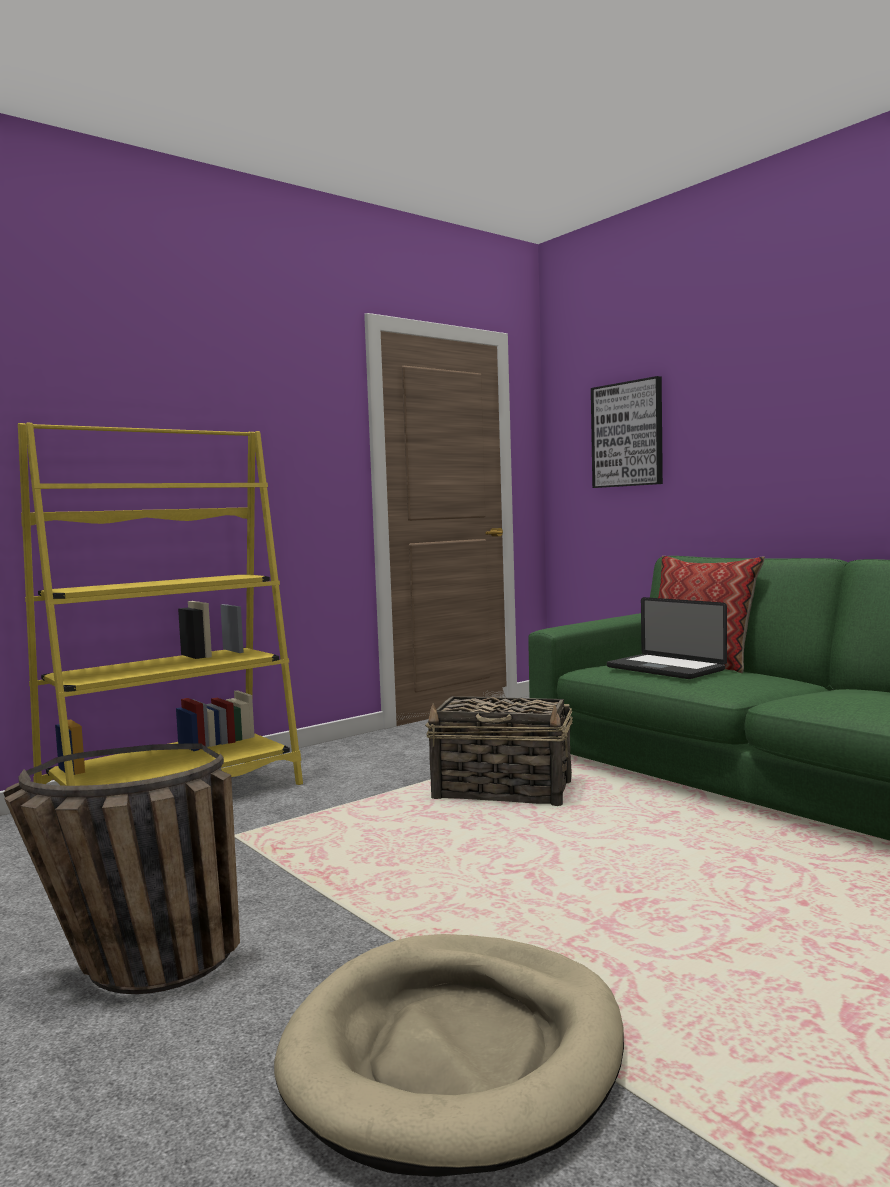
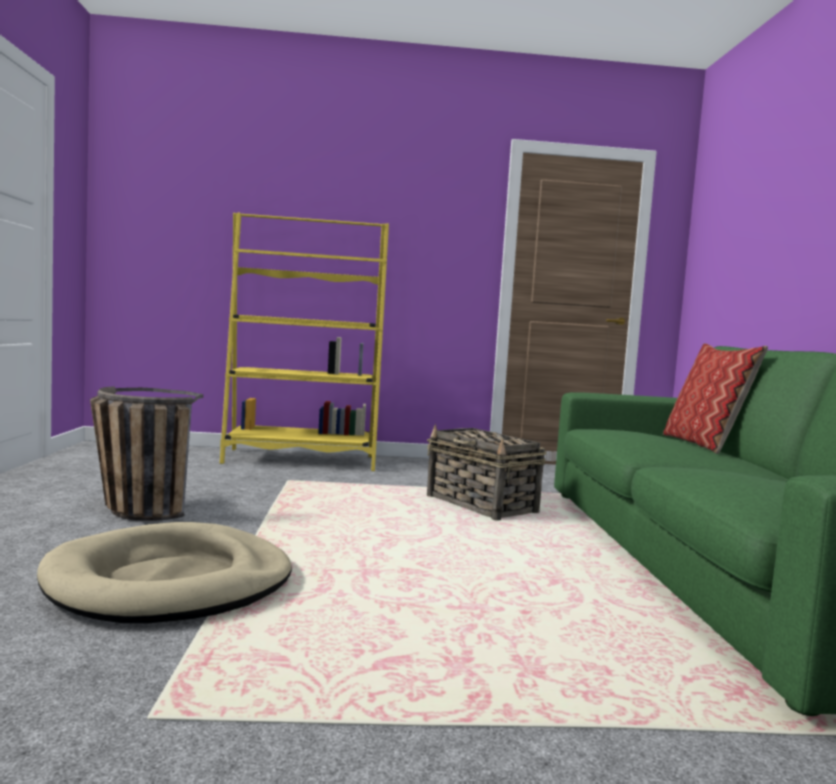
camera: 35 degrees right, 0 degrees up
picture [591,376,663,488] -> none
laptop [607,597,727,679] -> none

